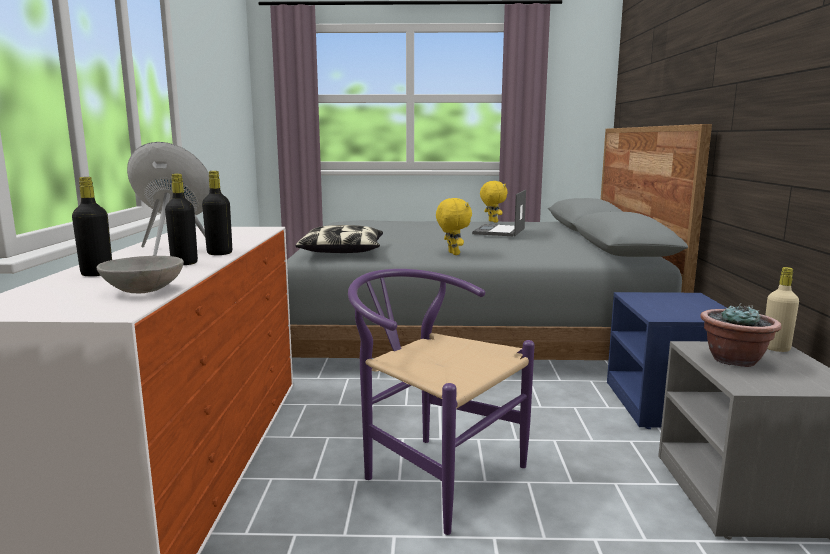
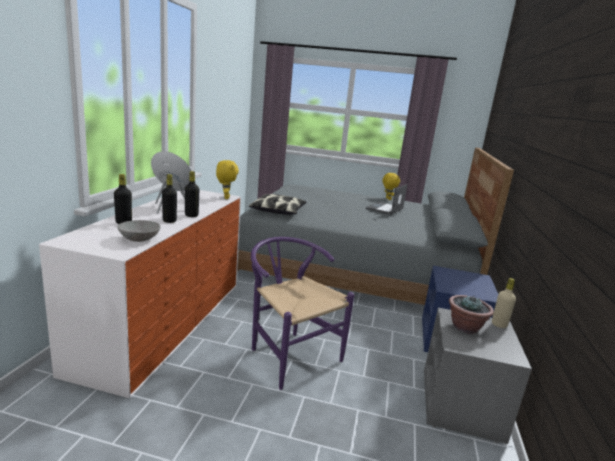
camera: 10 degrees right, 5 degrees up
yellow plush toy [436,198,472,255] -> yellow plush toy moved to [216,160,239,199]

